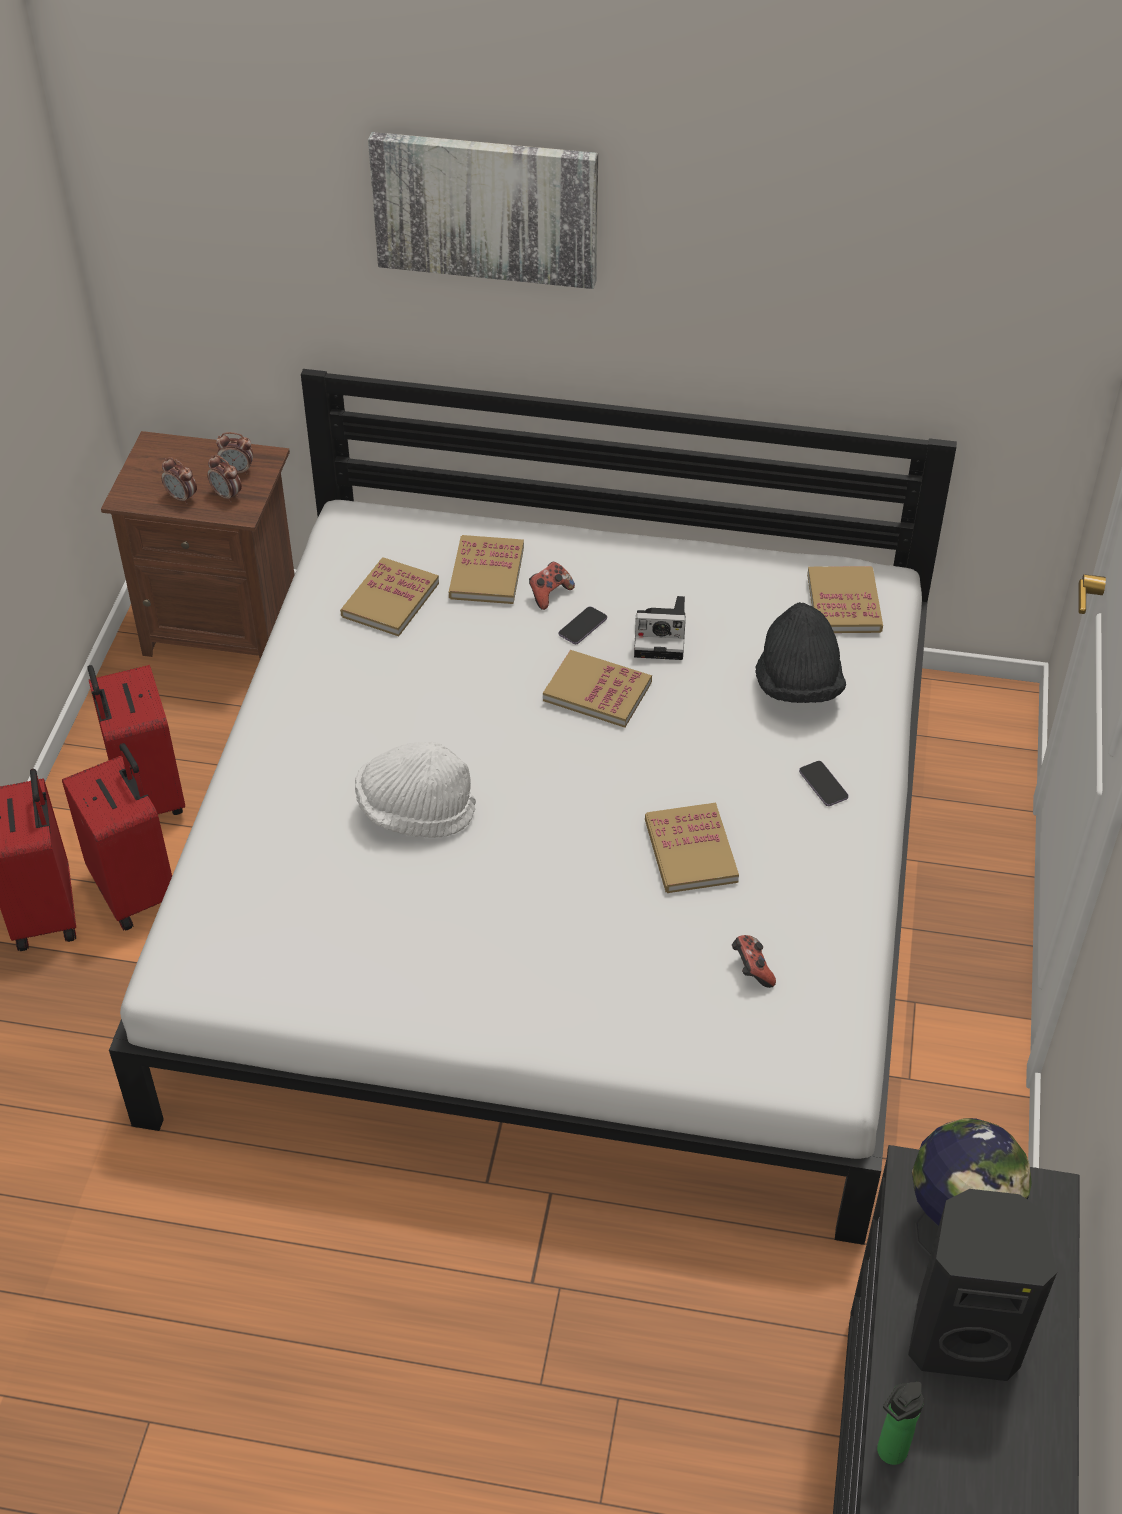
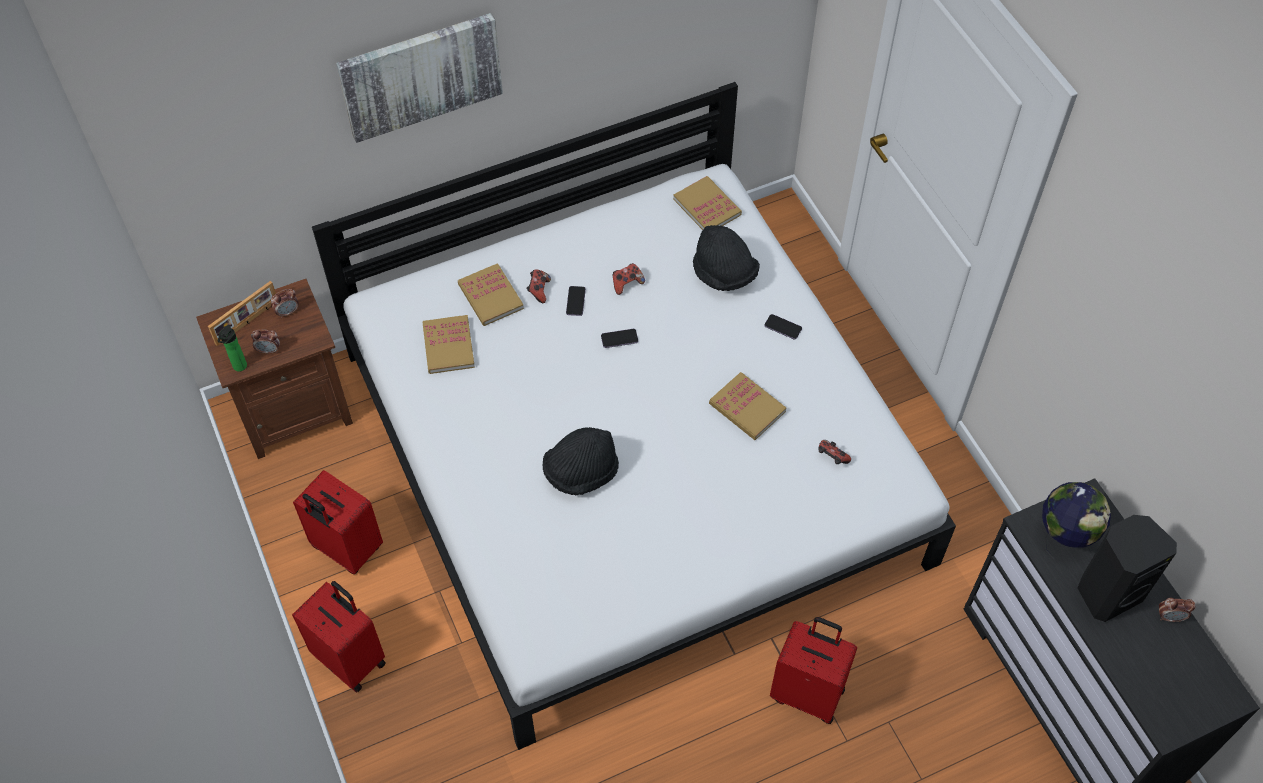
camera: 35 degrees left, 10 degrees up
red suitcase [62,743,172,931] -> red suitcase moved to [770,617,857,724]
alarm clock [207,455,242,503] -> alarm clock moved to [1159,598,1196,622]
white hat [355,742,476,838] -> black hat [543,427,619,495]
book [543,650,652,728] -> phone [601,329,638,348]
camera [634,596,686,660] -> game controller [613,263,645,295]
bottle [877,1382,924,1465] -> bottle moved to [218,325,247,372]
none -> picture frame [208,281,276,346]

